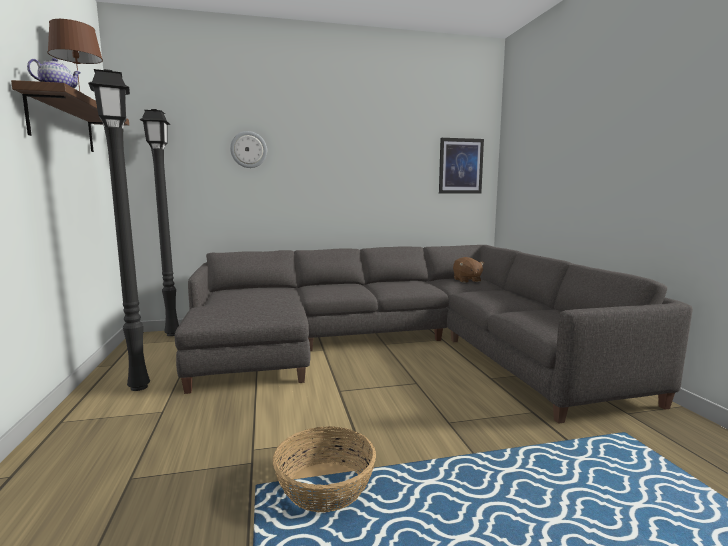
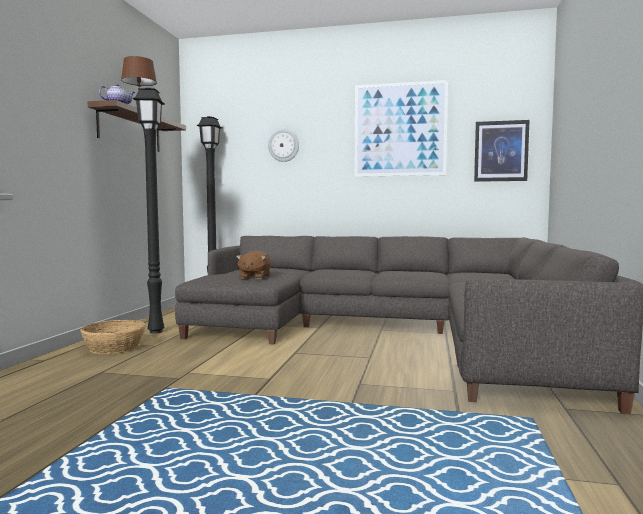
camera: 25 degrees right, 5 degrees down
basket [273,426,376,512] -> basket moved to [80,320,146,354]
brown plush toy [453,257,484,283] -> brown plush toy moved to [236,250,271,279]
none -> picture [354,80,448,177]

